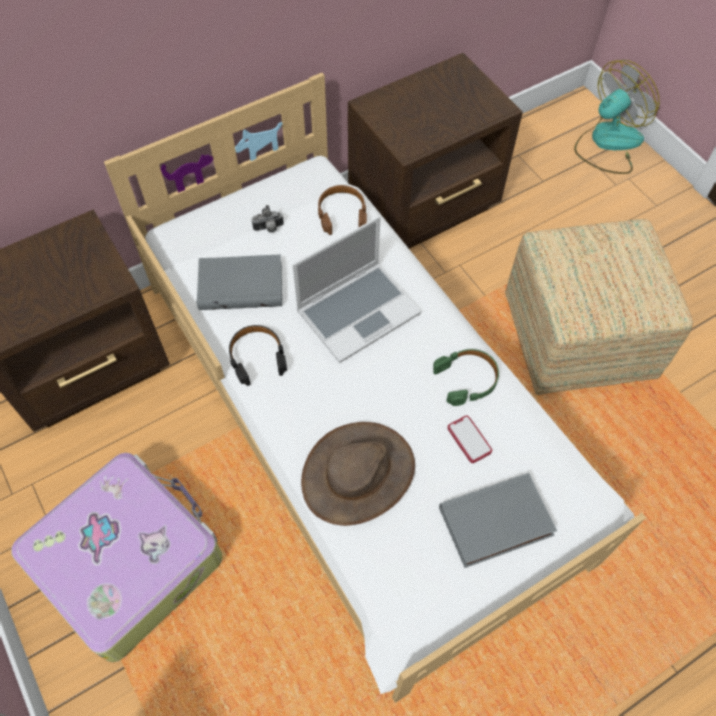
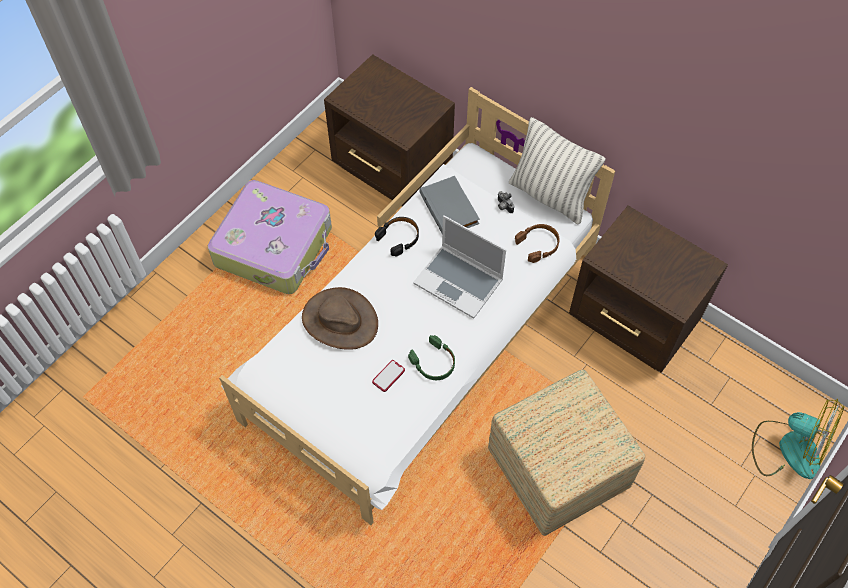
camera: 70 degrees right, 0 degrees up
grey book [439,473,557,568] -> none
none -> pillow [509,117,606,225]

